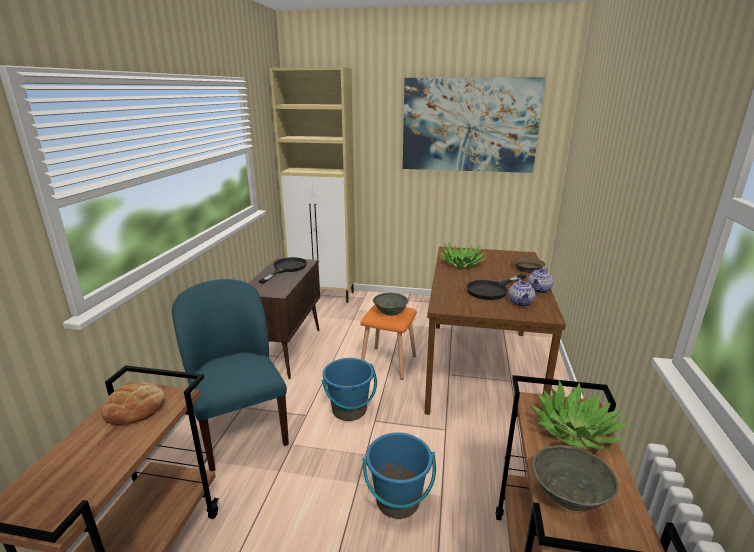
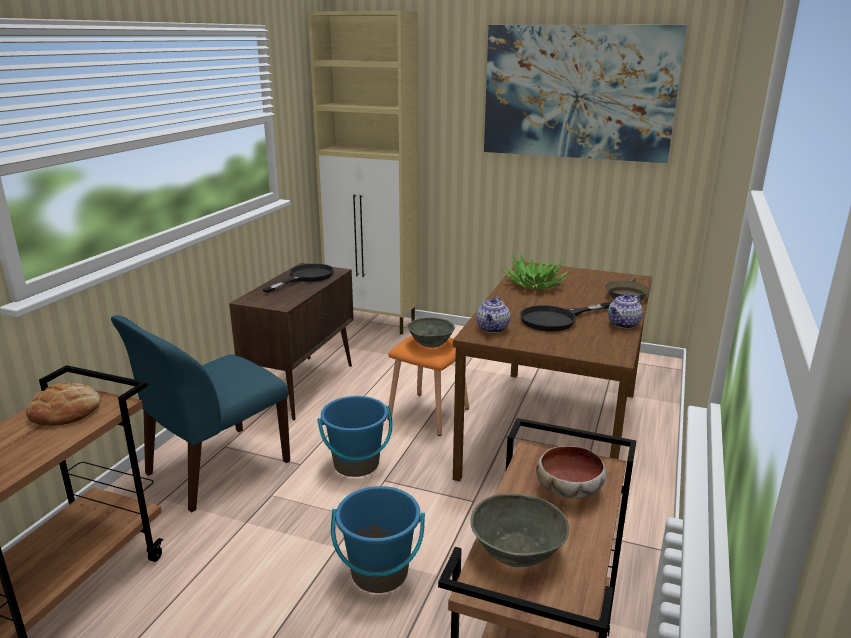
camera: 10 degrees right, 0 degrees up
blue chair [172,279,289,471] -> blue chair turned 120 degrees counterclockwise [111,315,290,512]
teapot [509,278,535,307] -> teapot moved to [476,296,510,333]
potted plant [531,380,629,450] -> bowl [536,446,606,498]

